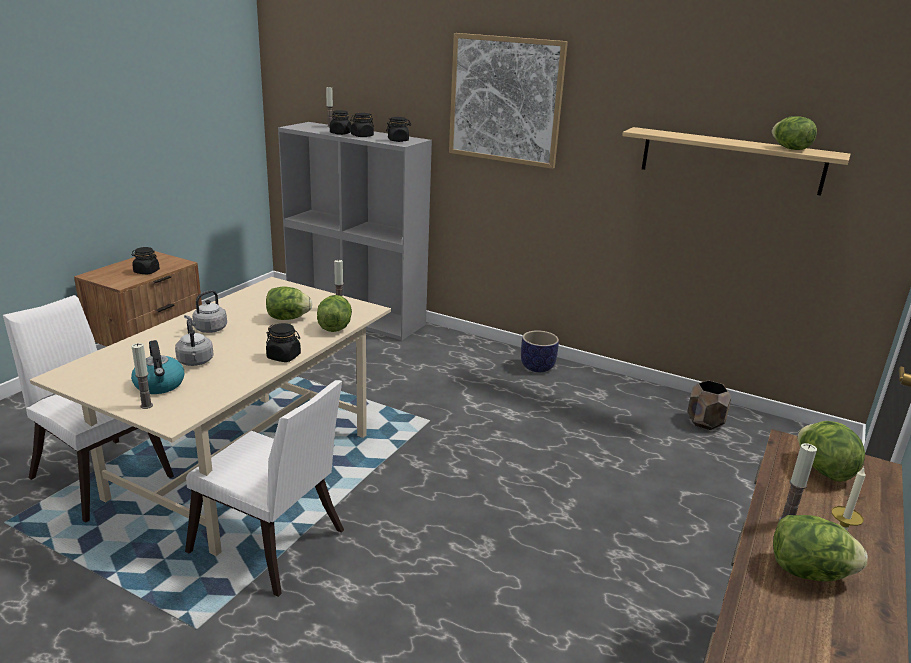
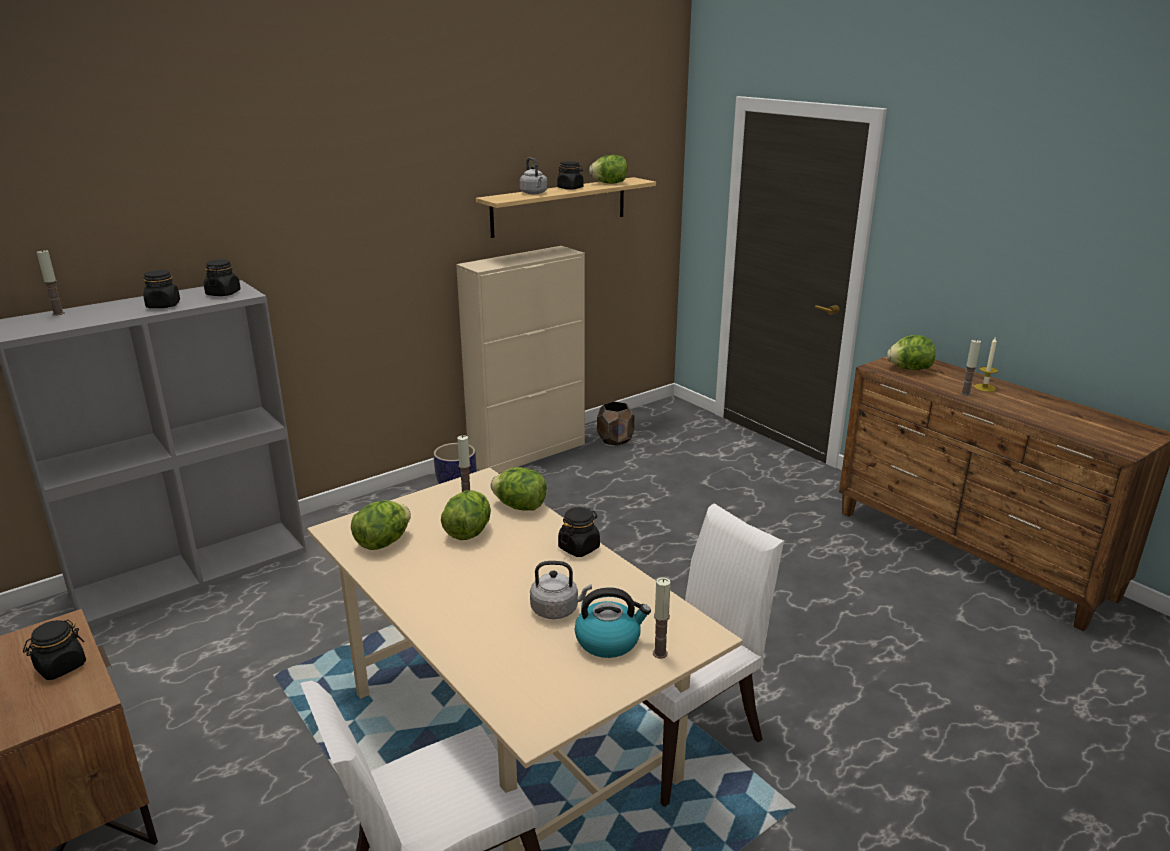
camera: 65 degrees left, 0 degrees up
grey kettle [184,290,227,333] -> grey kettle moved to [520,157,547,194]
black jar [330,110,351,135] -> black jar moved to [557,161,583,190]
picture [449,33,568,169] -> none
lettuce [773,515,868,582] -> lettuce moved to [351,500,411,550]
none -> beige cabinet [456,246,585,473]

